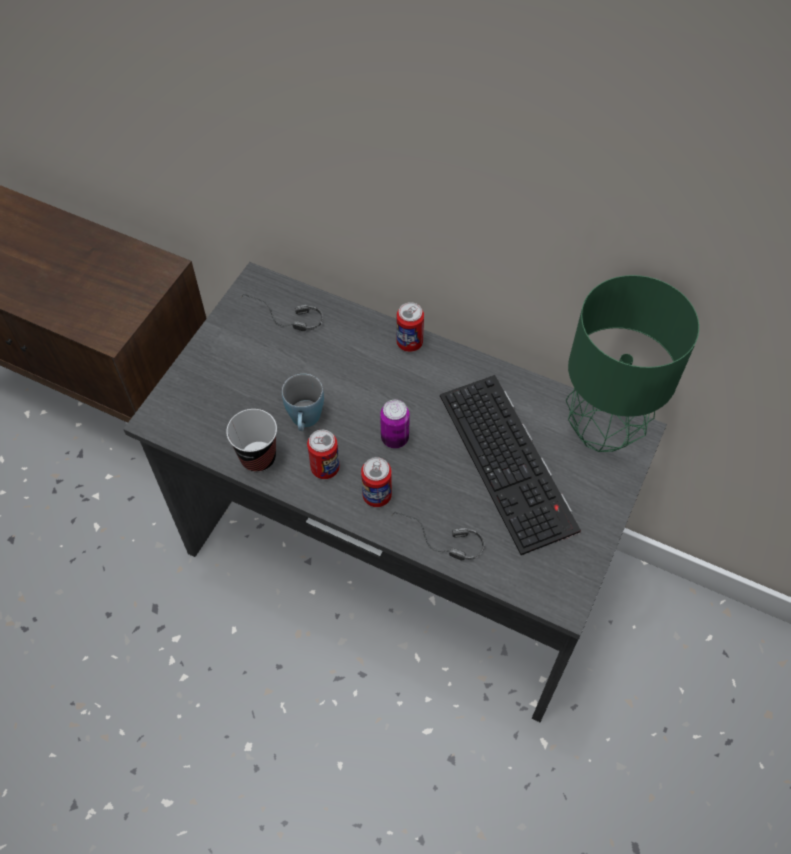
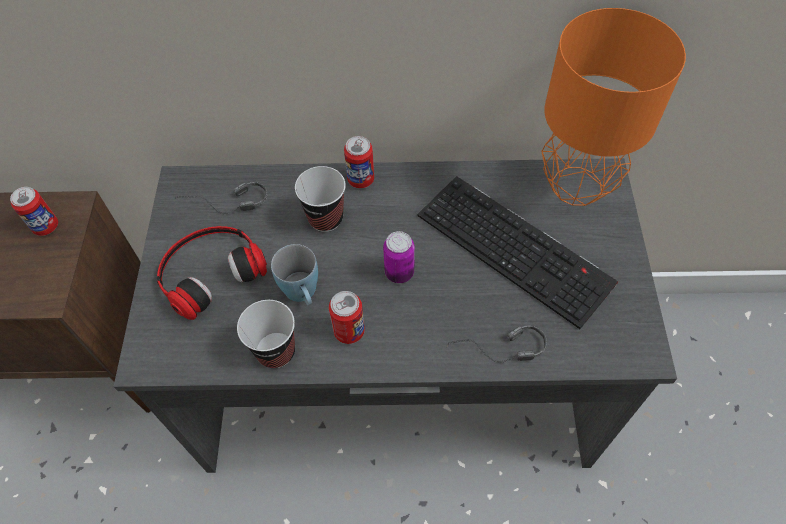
camera: 25 degrees left, 0 degrees up
can [361,457,392,507] -> can moved to [10,187,58,236]
green table lamp [566,275,699,452] -> orange table lamp [541,8,686,206]
none -> headphones [157,226,267,320]
none -> cup [295,166,346,232]

